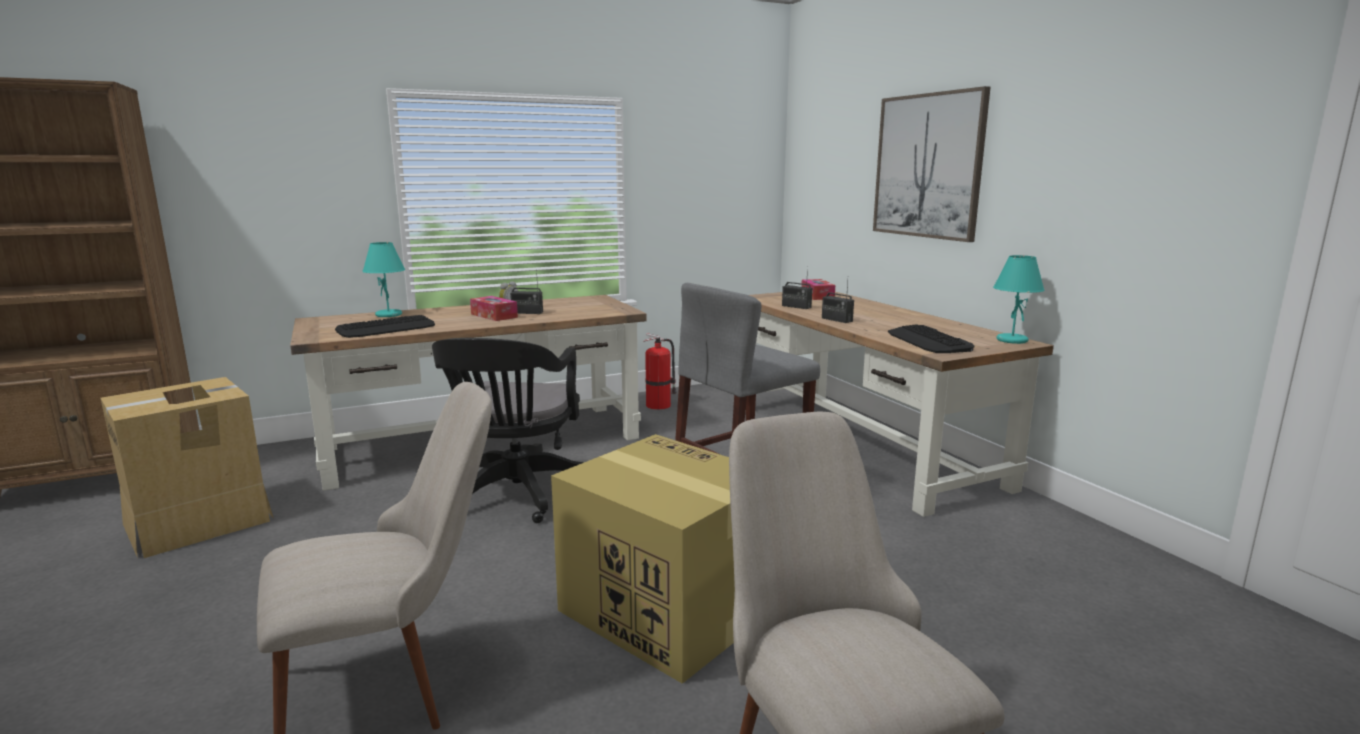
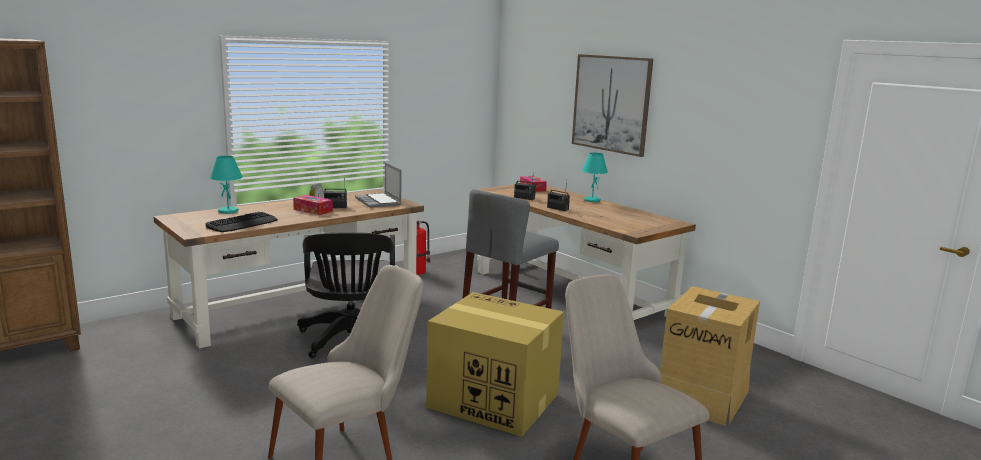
camera: 15 degrees left, 0 degrees up
cardboard box [100,377,274,558] -> cardboard box moved to [660,286,760,426]
keyboard [888,324,975,353] -> none
turquoise table lamp [993,255,1045,344] -> turquoise table lamp moved to [581,153,608,202]
none -> laptop [355,162,402,208]

